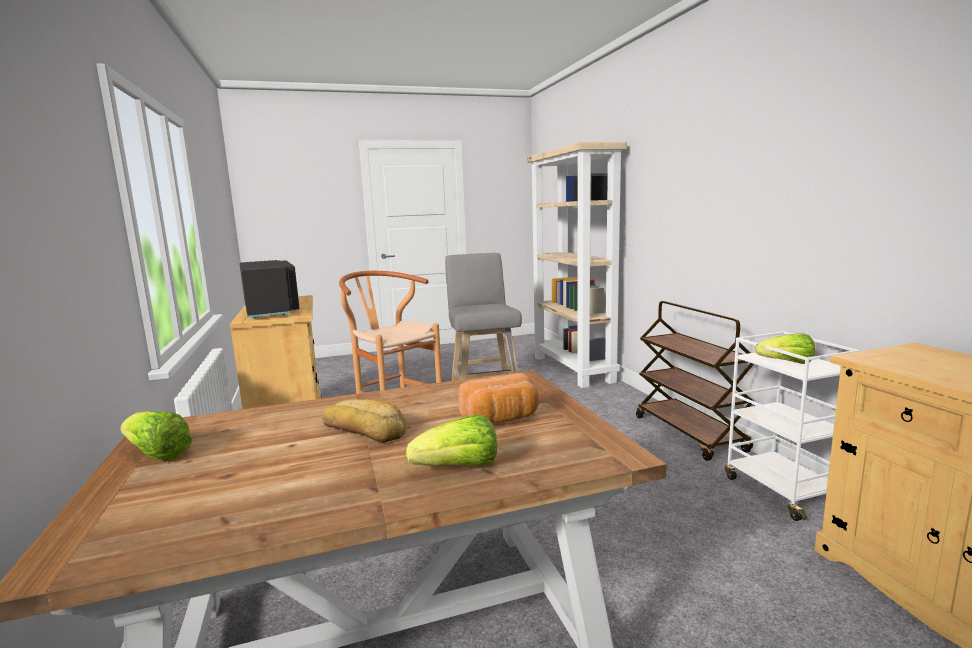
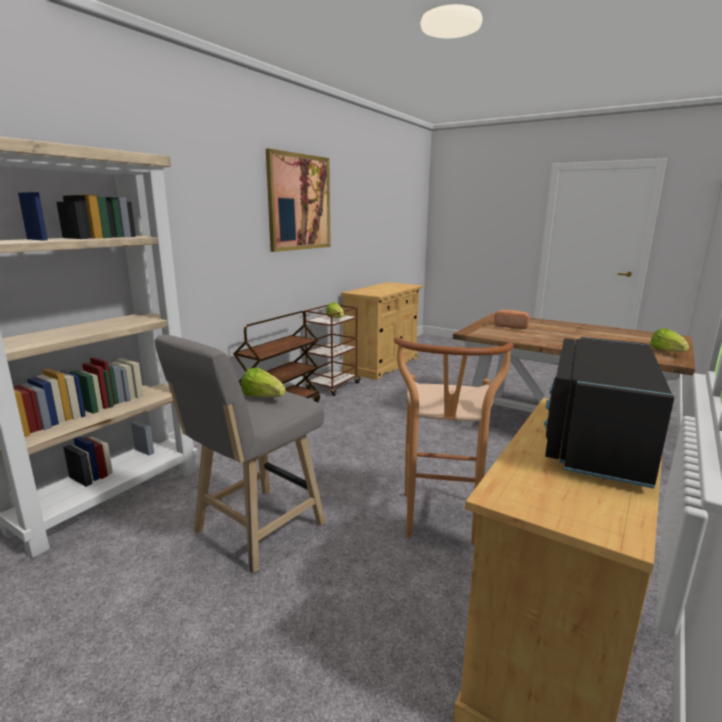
camera: 130 degrees left, 5 degrees up
bread [322,399,406,443] -> none
lettuce [406,414,497,467] -> lettuce moved to [241,368,286,397]
white cart [725,331,861,521] -> brown cart [304,304,361,396]
none -> picture [266,149,331,252]

